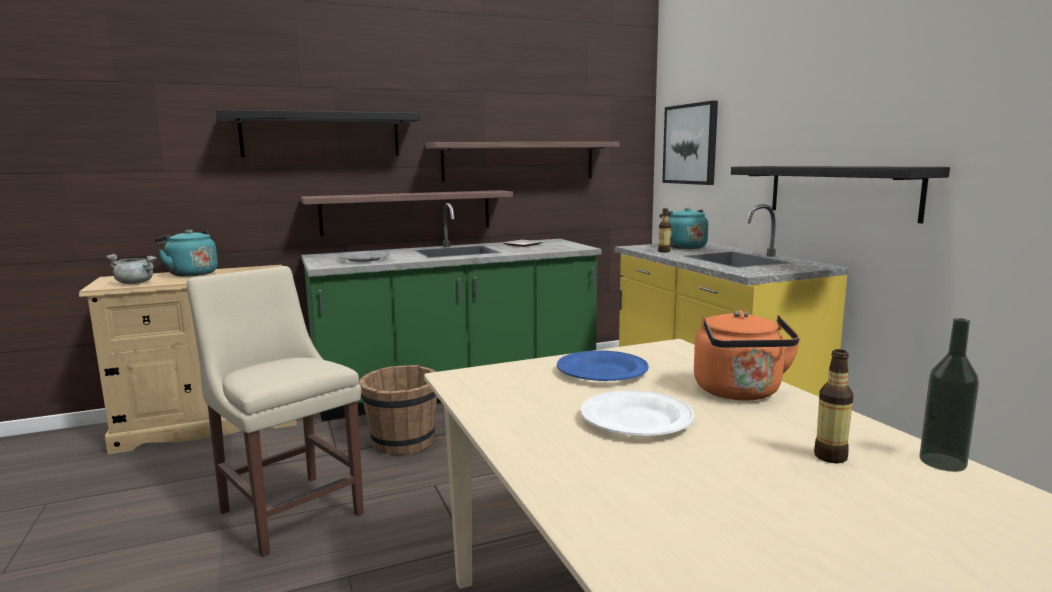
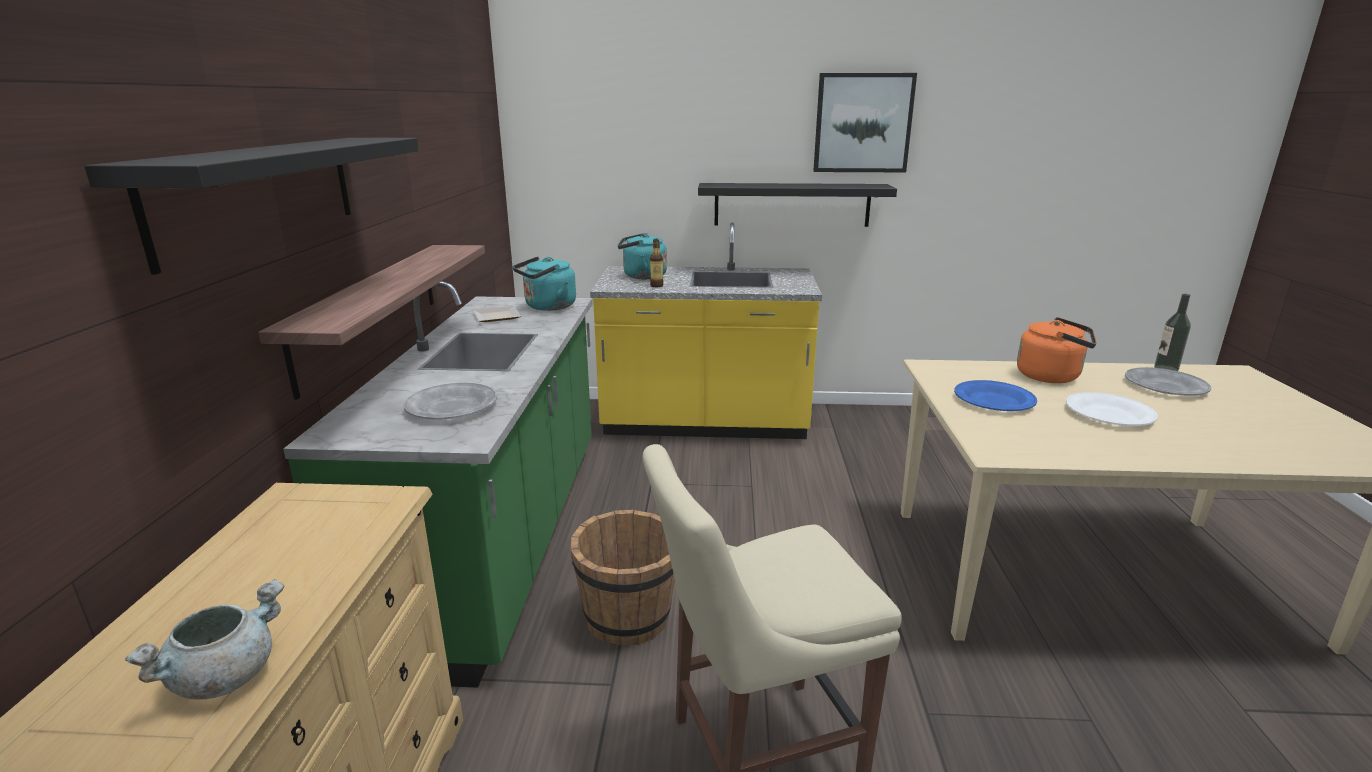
camera: 65 degrees left, 10 degrees up
turquoise kettle [154,230,218,277] -> turquoise kettle moved to [513,256,576,311]
shelf [426,142,620,182] -> none
picture [662,101,718,185] -> picture moved to [813,73,917,172]
bottle [814,349,854,463] -> grey plate [1125,367,1211,396]

